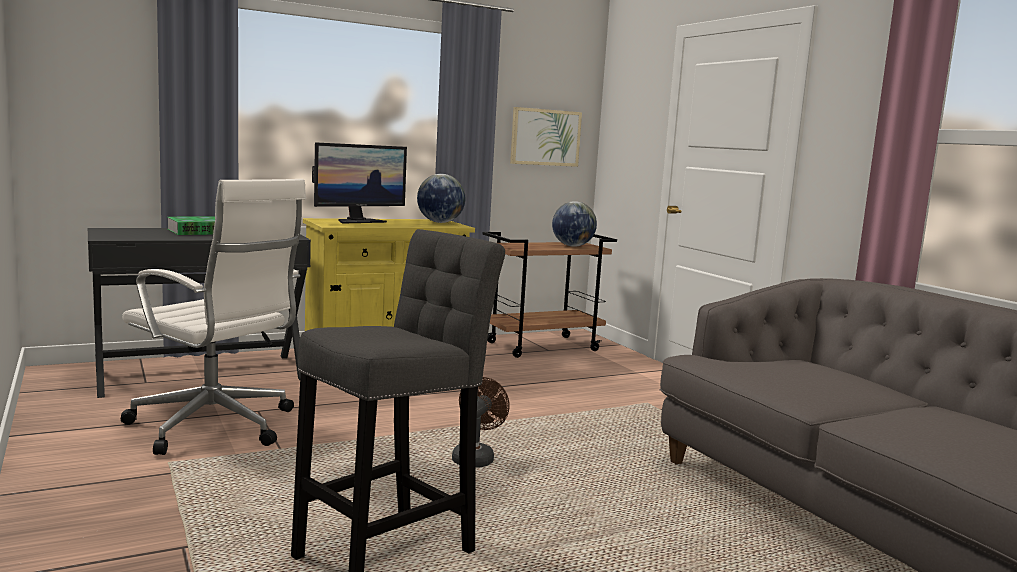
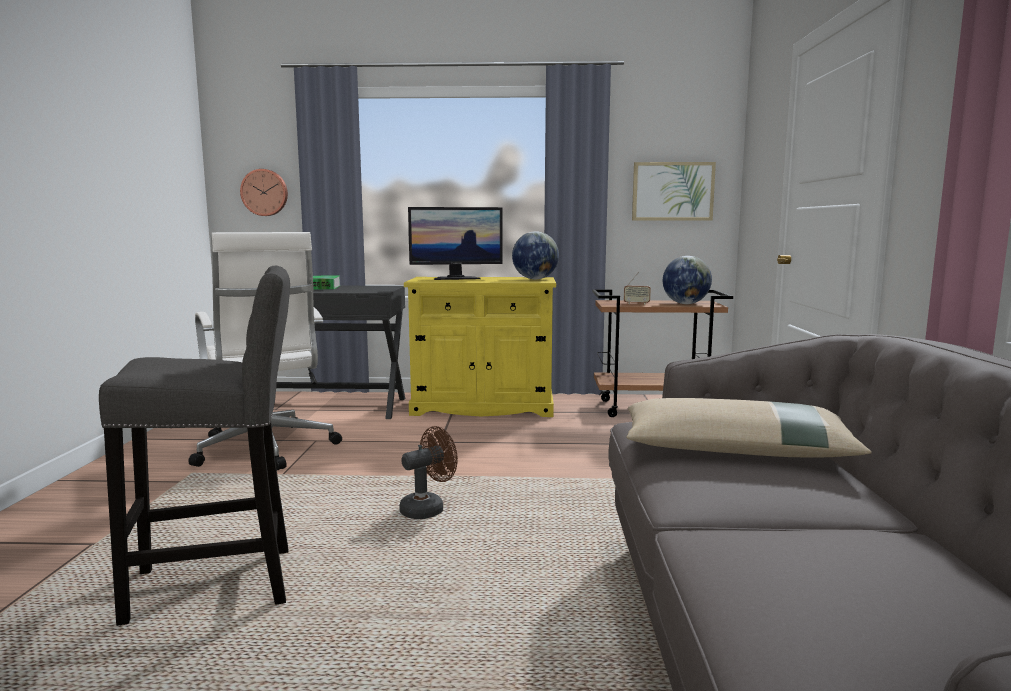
camera: 30 degrees right, 0 degrees up
none -> wall clock [240,169,288,216]
none -> radio [624,272,651,305]
none -> beige pillow [626,398,872,458]

